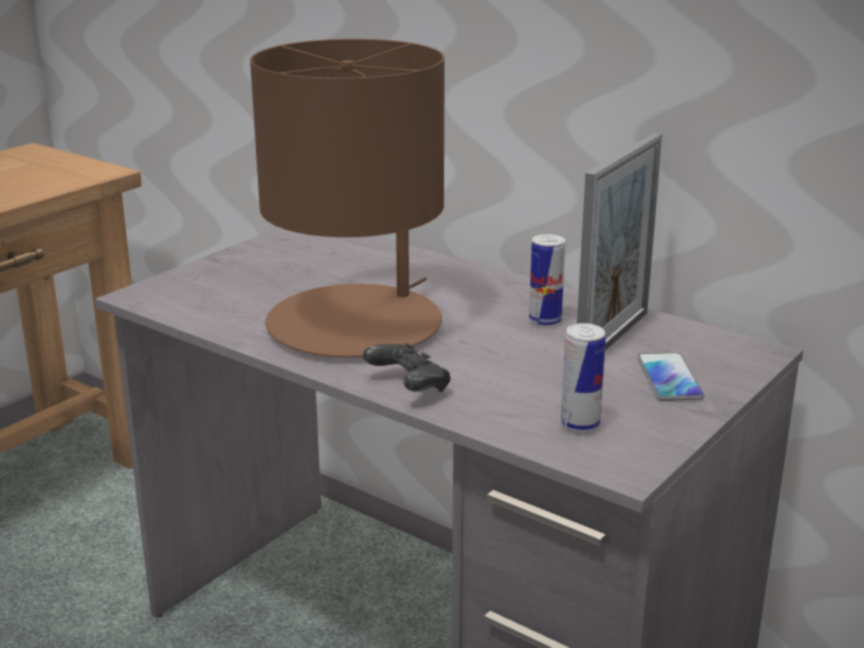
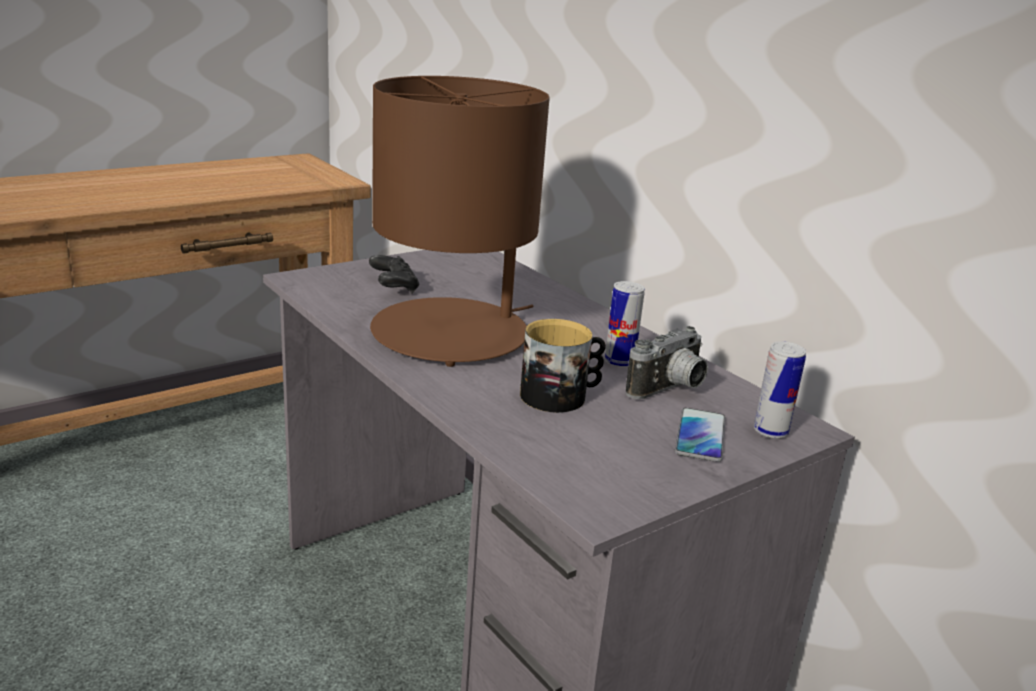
camera: 15 degrees right, 0 degrees up
black game controller [363,343,451,392] -> black game controller moved to [369,255,419,294]
can [561,323,606,433] -> can moved to [754,341,806,439]
picture frame [577,133,662,351] -> camera [626,326,708,399]
none -> mug [520,319,606,413]

